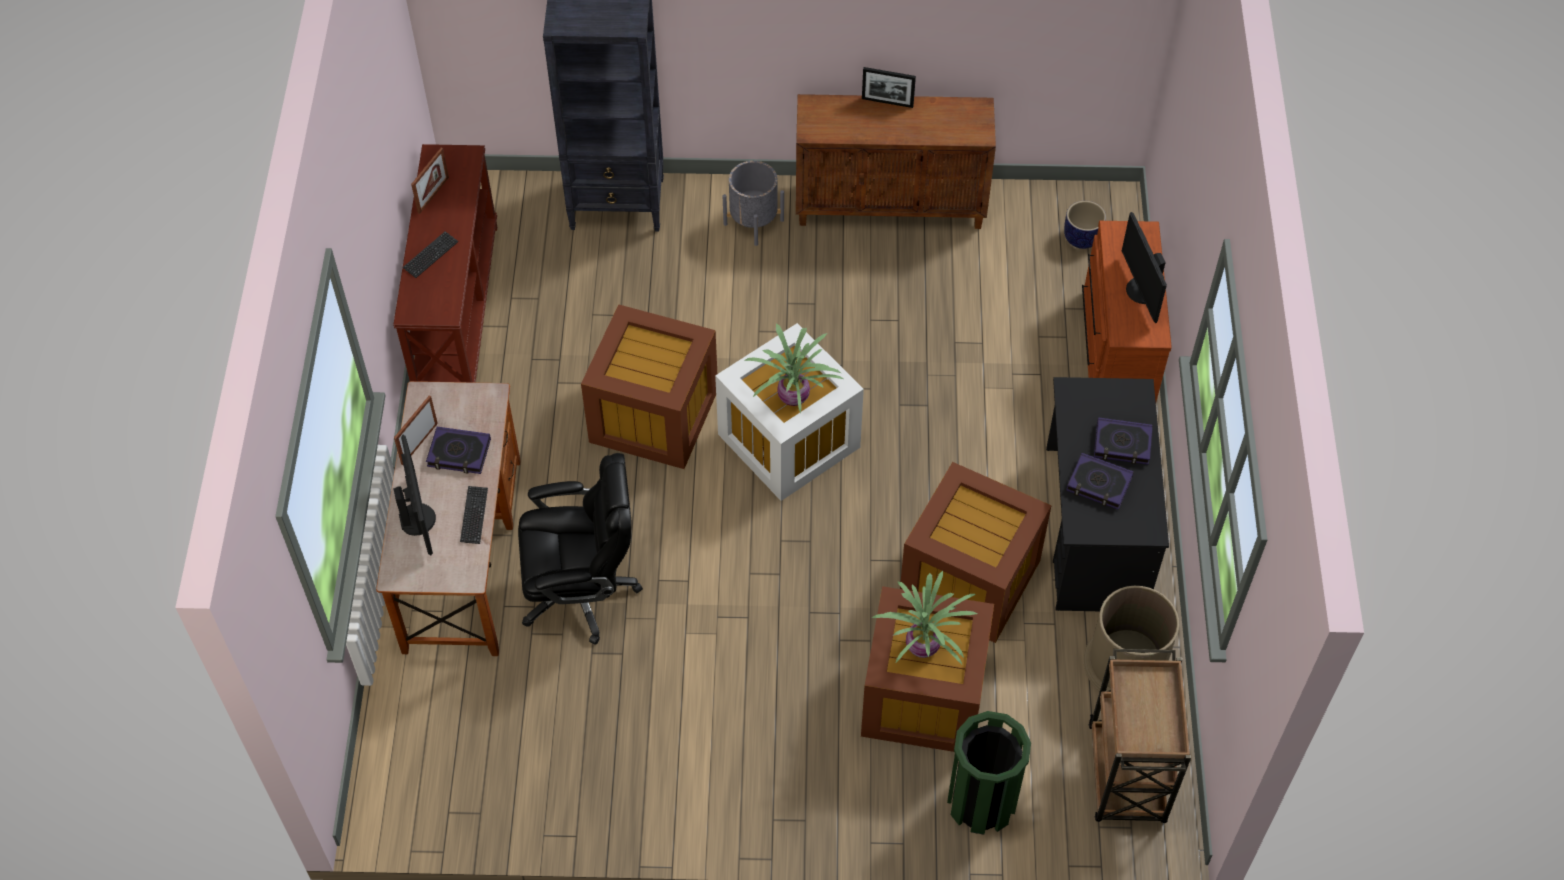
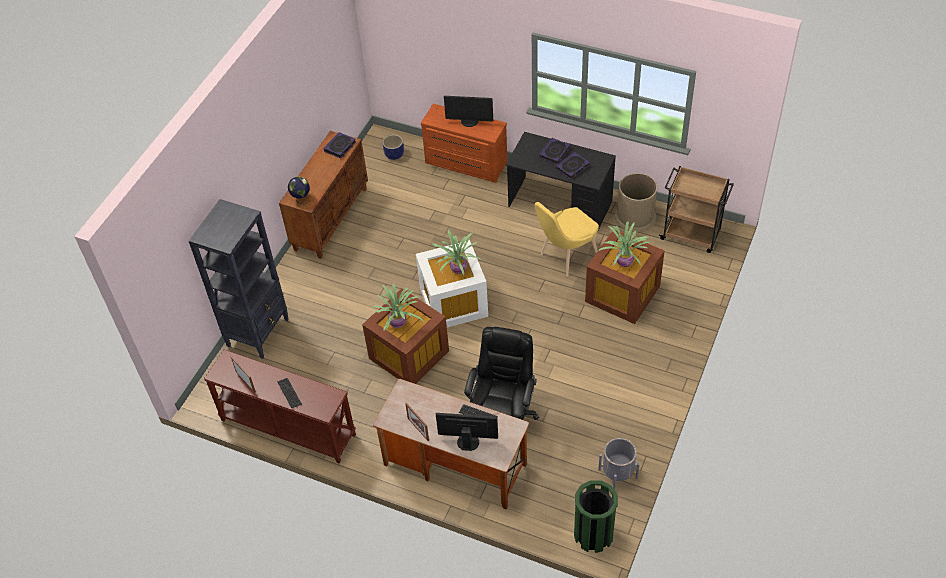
camera: 65 degrees left, 5 degrees down
book [426,427,491,474] -> book moved to [324,132,356,159]
grey planter [723,161,784,246] -> grey planter moved to [598,438,640,490]
picture frame [862,67,916,108] -> none
brown storage box [900,462,1052,643] -> yellow chair [535,202,599,277]
green trash can [947,711,1031,835] -> green trash can moved to [574,480,618,553]
none -> globe [288,176,310,204]
none -> potted plant [372,284,424,332]

